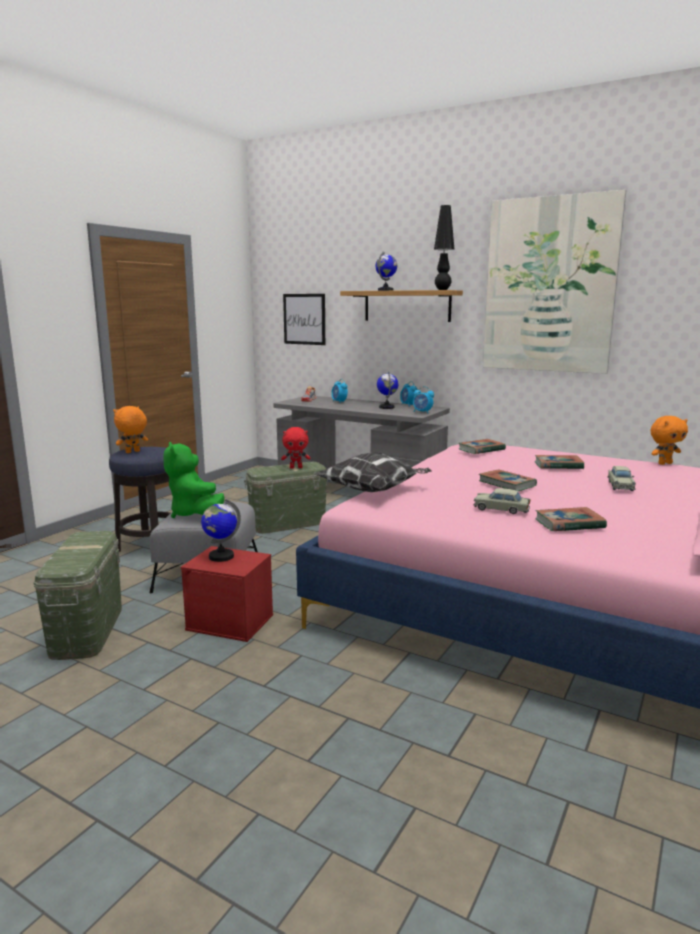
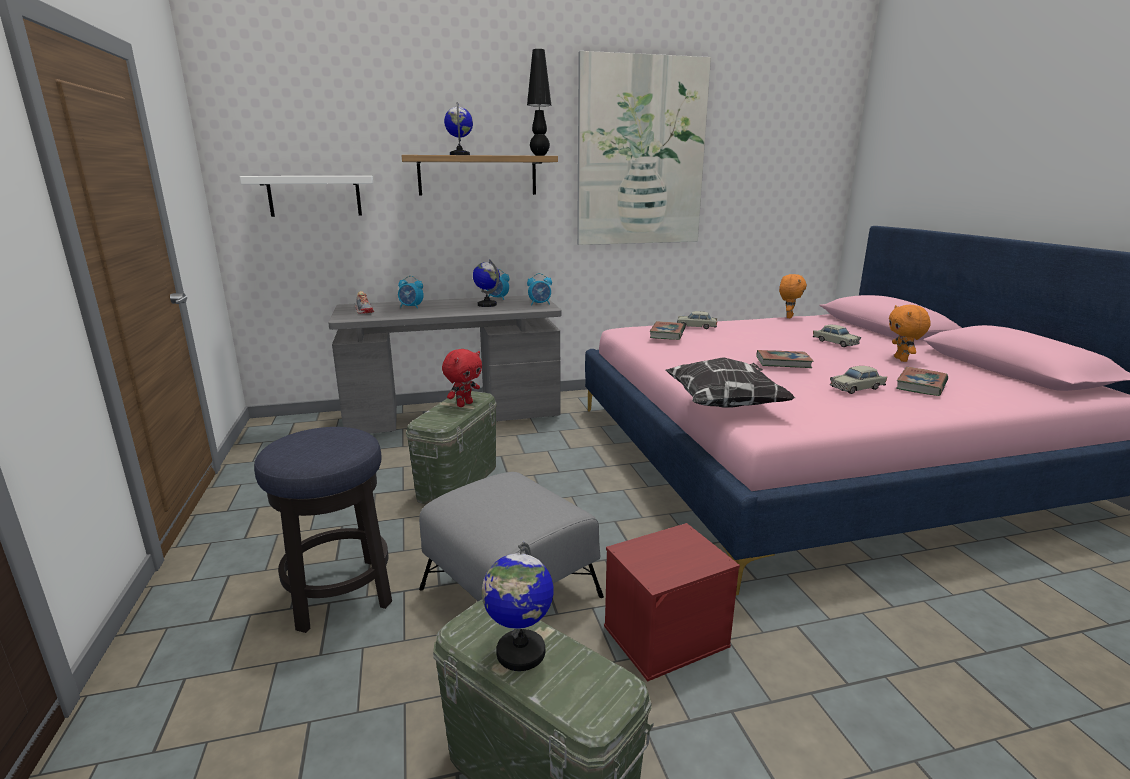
camera: 45 degrees left, 5 degrees up
orange plush toy [113,406,148,453] -> orange plush toy moved to [889,305,931,362]
green plush toy [163,442,225,518] -> none
globe [201,499,241,562] -> globe moved to [482,542,554,671]
picture [283,294,325,345] -> white shelf [240,176,373,217]
book [535,455,584,469] -> none
none -> beige toy car [677,311,717,329]

